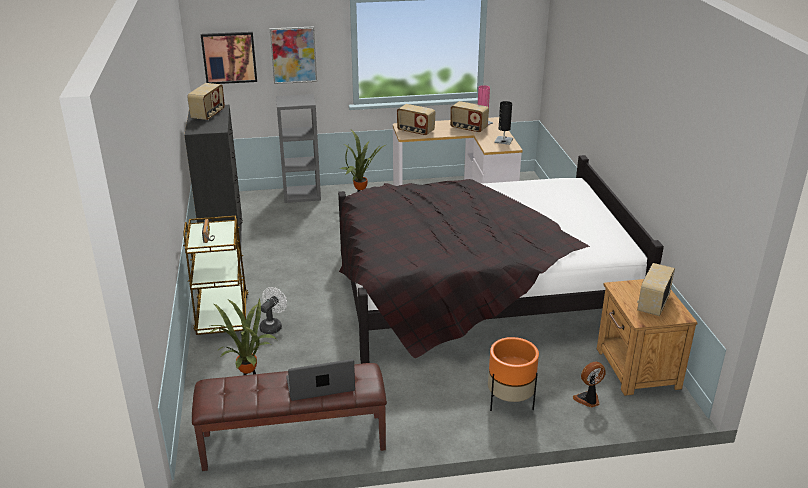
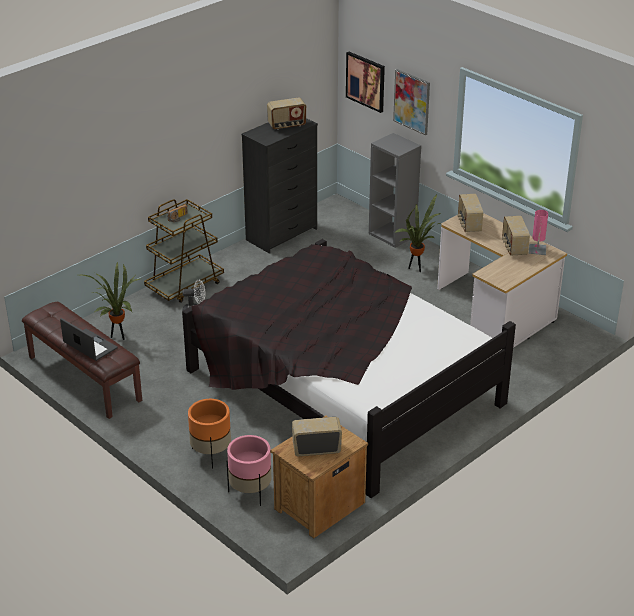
camera: 55 degrees right, 5 degrees up
black table lamp [494,101,513,145] -> none
fan [573,362,606,408] -> pink planter [227,435,271,506]

